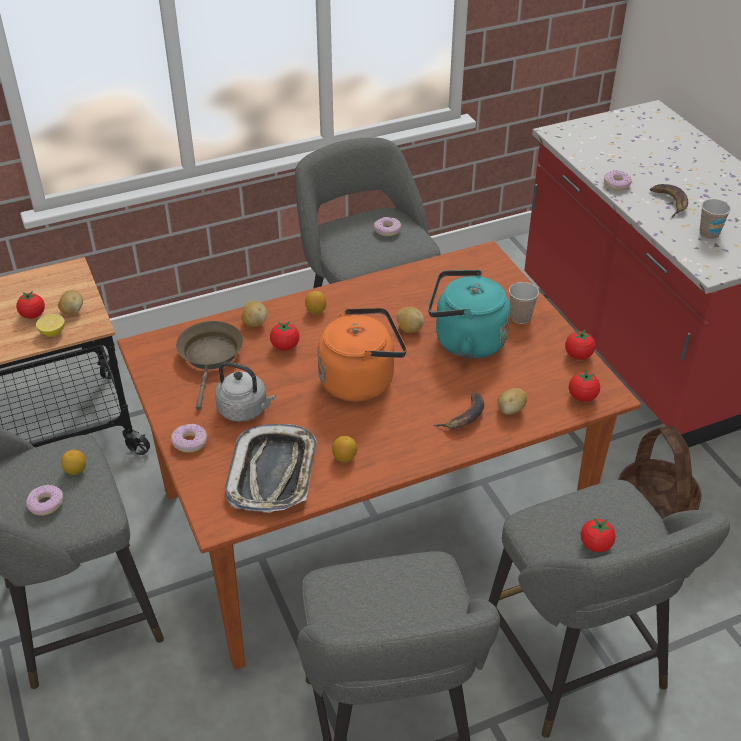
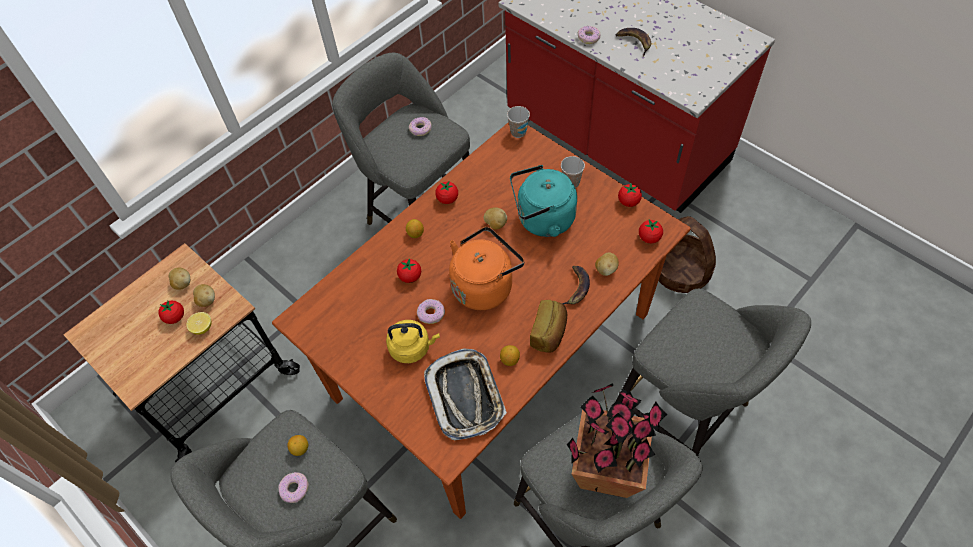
camera: 20 degrees left, 15 degrees up
donut [171,424,208,453] -> donut moved to [417,299,445,324]
brown frying pan [176,321,243,410] -> none
grey kettle [215,362,276,422] -> yellow kettle [386,320,440,363]
potato [241,301,267,327] -> potato moved to [169,268,190,290]
tomato [581,518,616,552] -> tomato moved to [435,181,458,204]
cup [700,199,731,239] -> cup moved to [507,106,530,138]
none -> bread [530,300,567,353]
none -> potted plant [567,383,667,498]

